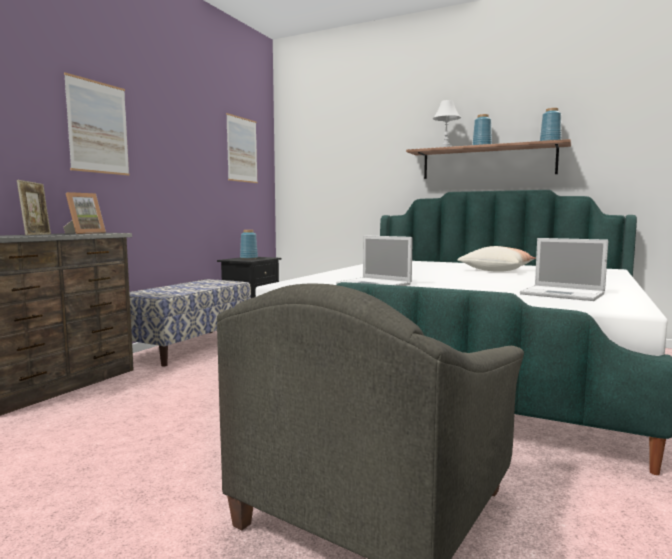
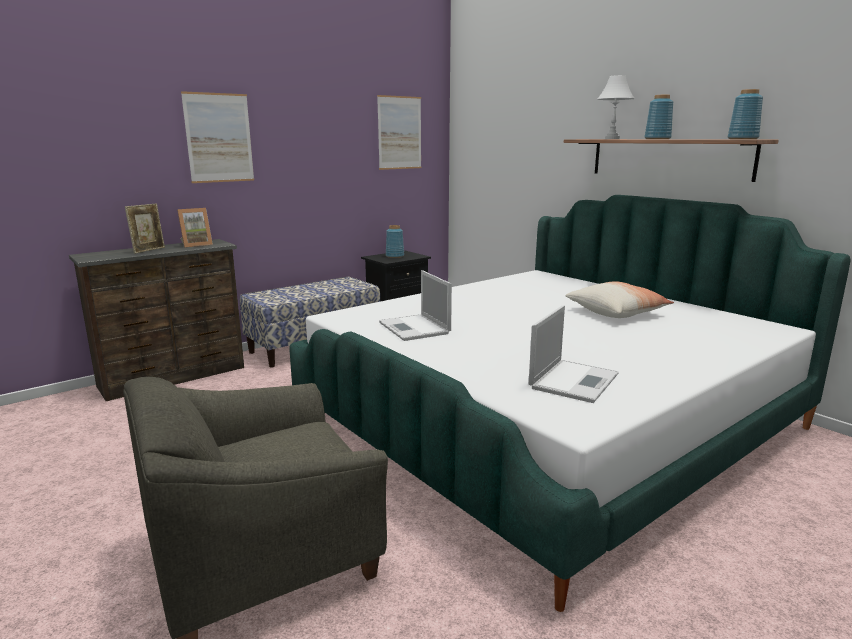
camera: 25 degrees right, 10 degrees up
laptop [520,238,608,301] -> laptop turned 120 degrees counterclockwise [529,305,619,403]

